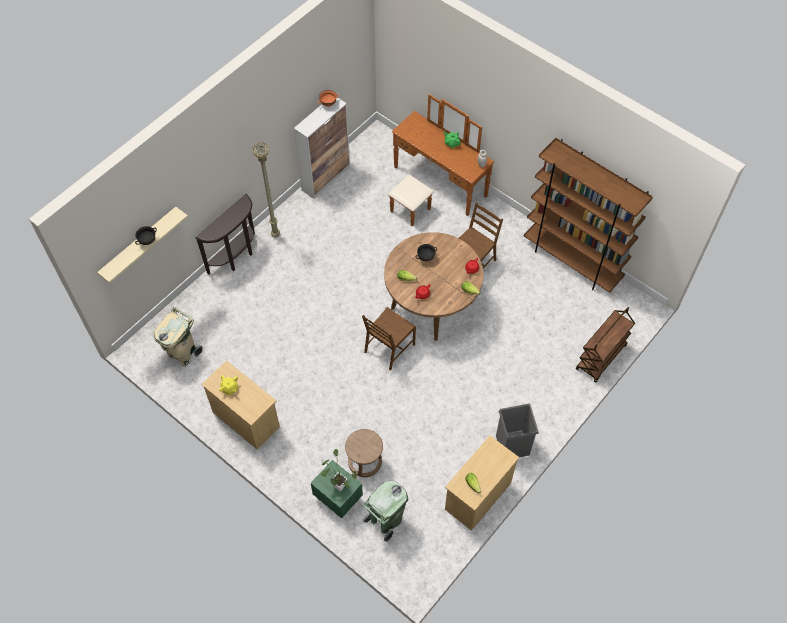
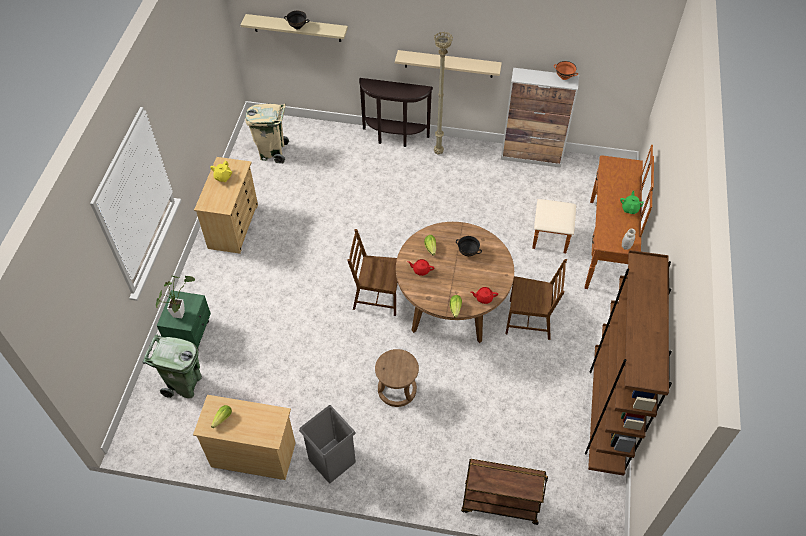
camera: 60 degrees right, 5 degrees down
brown stool [345,429,383,477] -> brown stool moved to [375,349,419,407]
none -> beige shelf [395,50,502,78]

